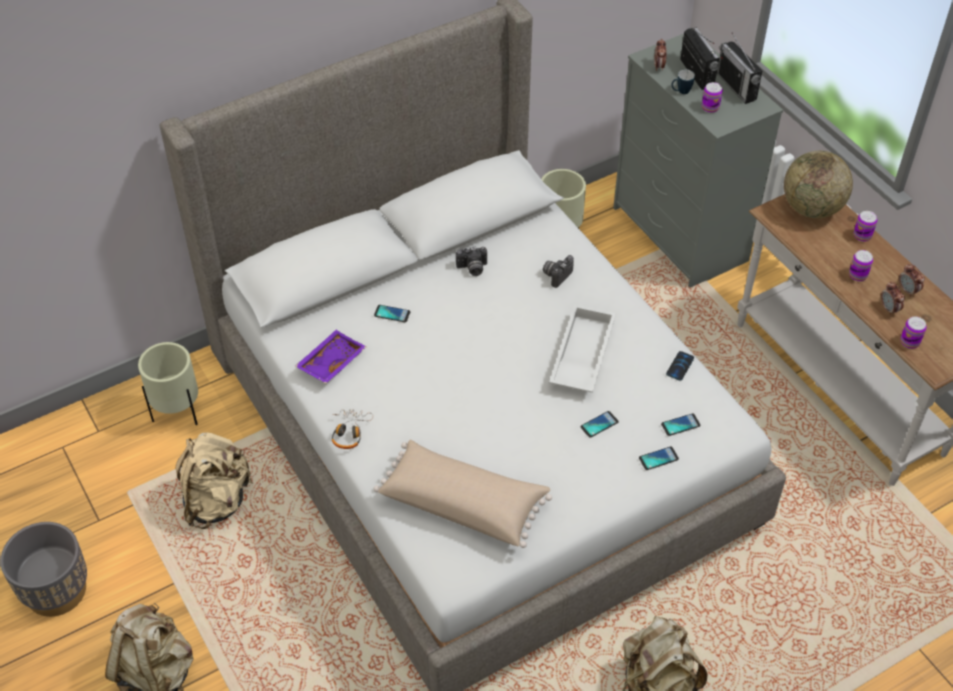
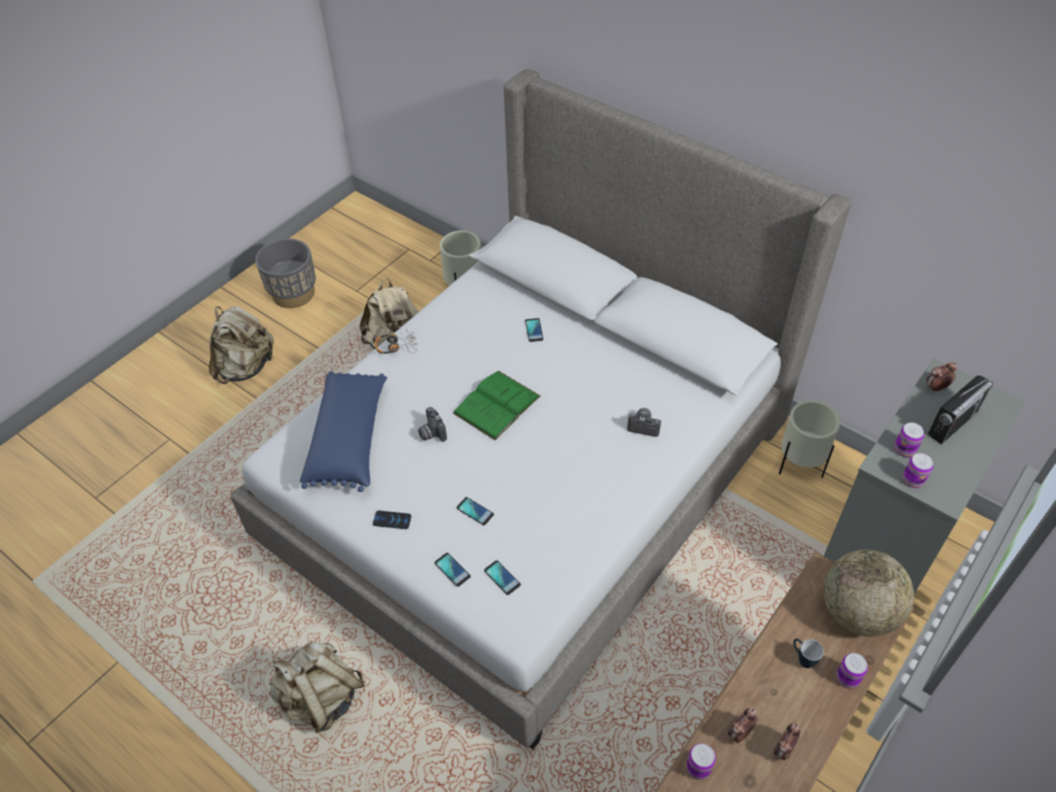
camera: 70 degrees right, 0 degrees up
purple tray [295,330,366,383] -> none
beige pillow [374,440,552,548] -> blue pillow [300,371,387,492]
camera [456,247,487,276] -> camera moved to [418,407,447,442]
white tray [549,305,616,392] -> none
phone [666,351,694,381] -> phone moved to [373,510,411,529]
mug [672,69,695,94] -> mug moved to [793,639,824,668]
radio [717,33,762,104] -> none
can [849,250,873,281] -> can moved to [902,453,933,488]
none -> green book [453,371,540,441]

